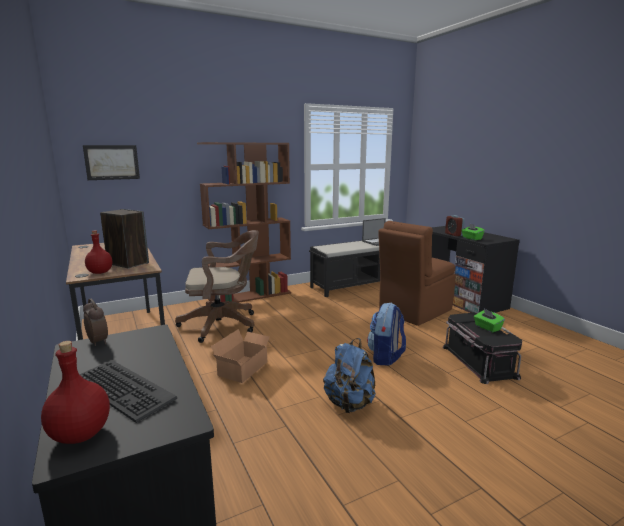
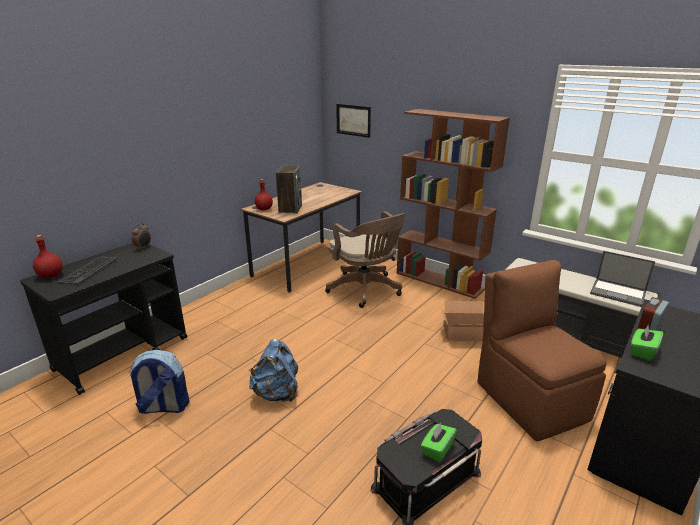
camera: 65 degrees right, 10 degrees up
cardboard box [211,329,272,383] -> cardboard box moved to [440,301,484,341]
backpack [367,303,406,366] -> backpack moved to [129,350,190,414]
brown chair [378,221,456,326] -> brown chair turned 45 degrees clockwise [477,260,607,441]

